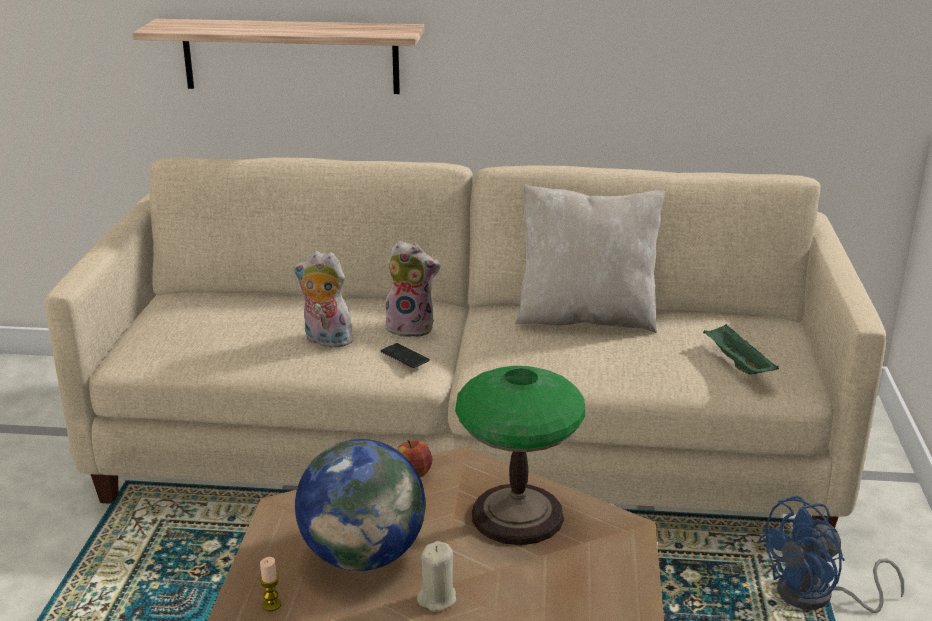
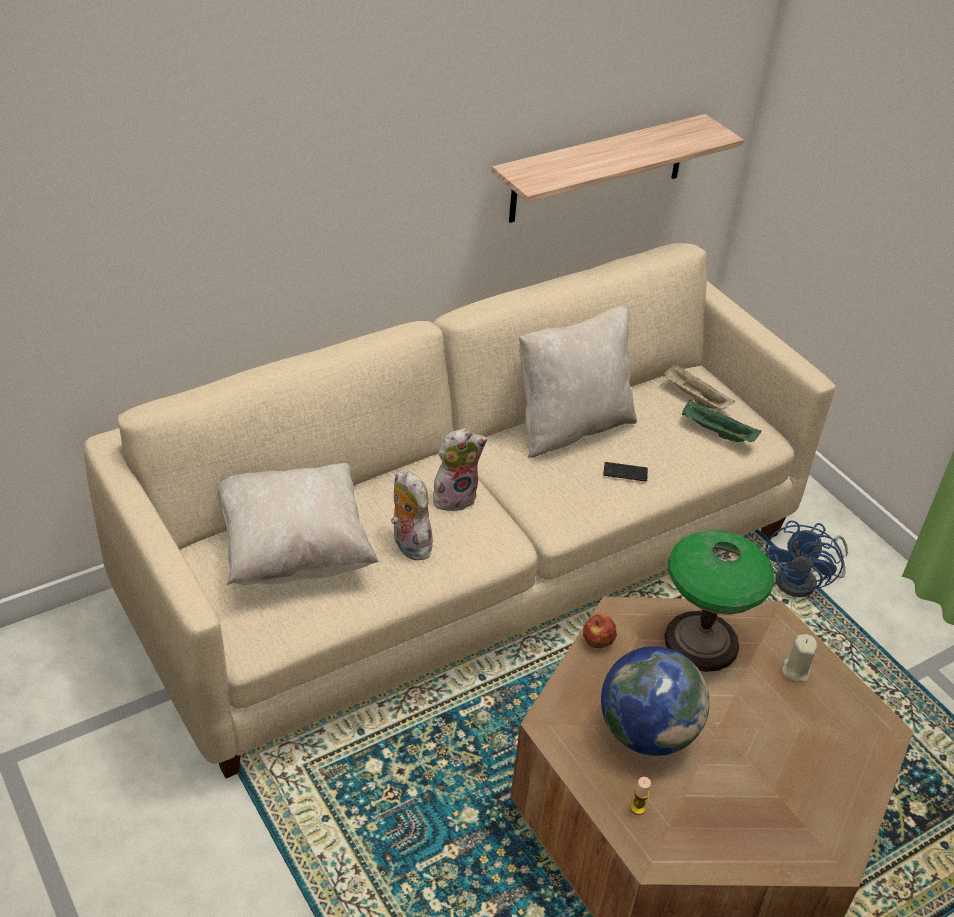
camera: 40 degrees left, 15 degrees up
shelf [132,19,424,94] -> shelf moved to [492,114,744,223]
plush toy [294,251,357,348] -> plush toy turned 75 degrees clockwise [391,471,433,560]
phone [381,343,430,368] -> phone moved to [603,462,648,481]
beige candle [417,541,456,612] -> beige candle moved to [782,634,817,682]
none -> beige pillow [218,463,379,585]
none -> beige tray [662,363,735,409]

